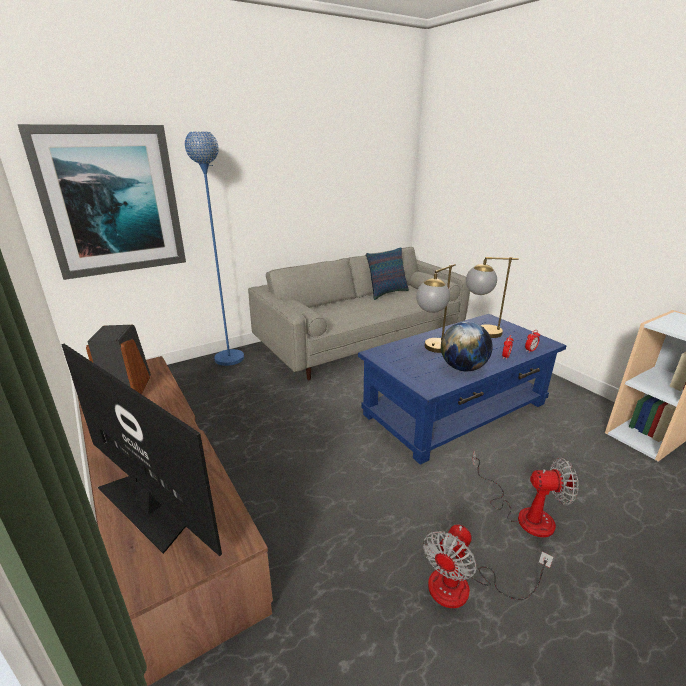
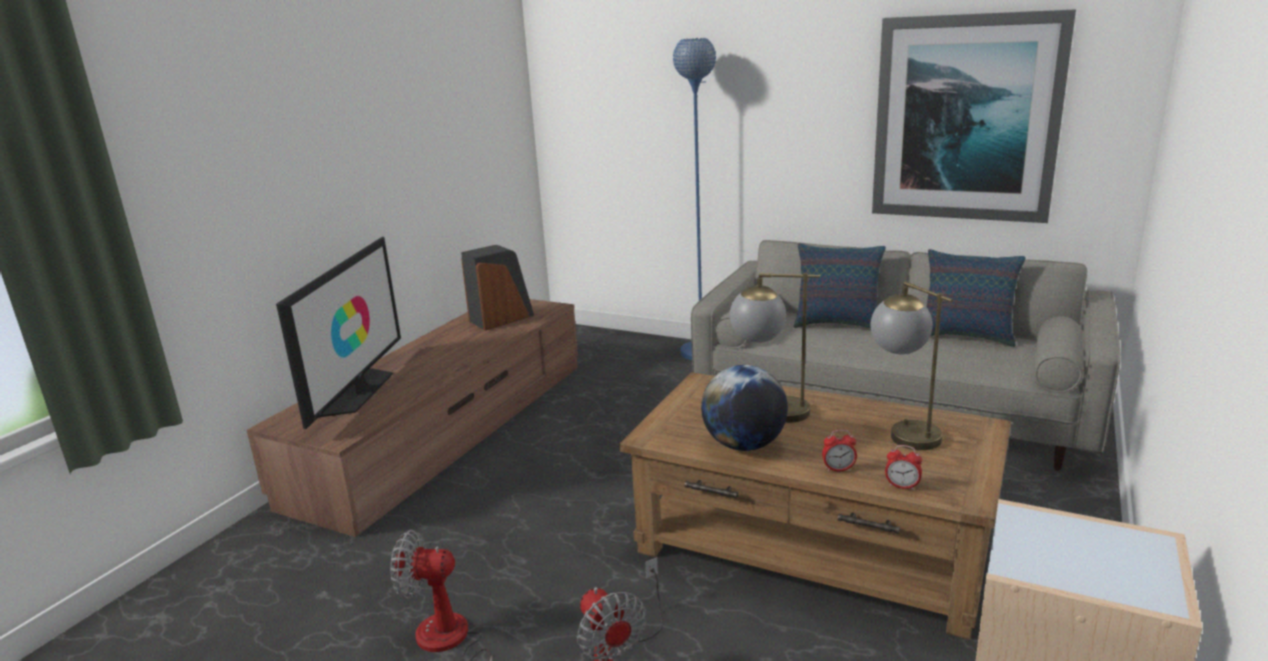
camera: 60 degrees right, 5 degrees down
picture [17,124,186,280] -> picture moved to [872,9,1076,223]
blue coffee table [358,314,567,465] -> brown coffee table [619,372,1011,640]
none -> blue pillow [794,243,886,328]

